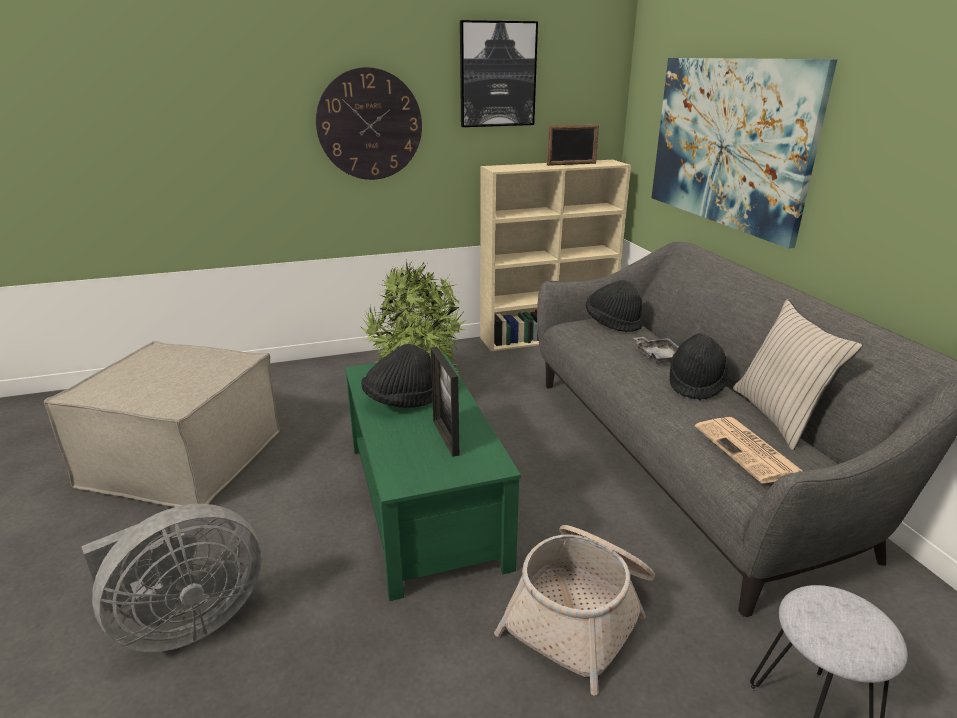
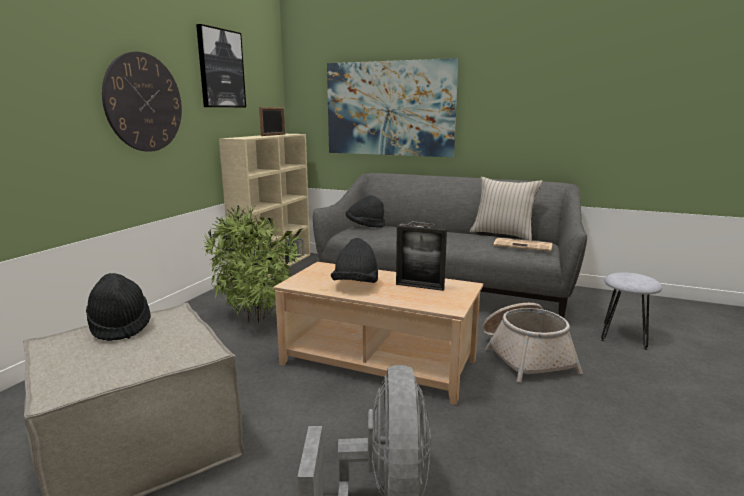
camera: 50 degrees left, 10 degrees down
green coffee table [345,354,521,601] -> beige coffee table [273,262,483,405]
black hat [670,333,728,401] -> black hat moved to [86,273,151,341]

